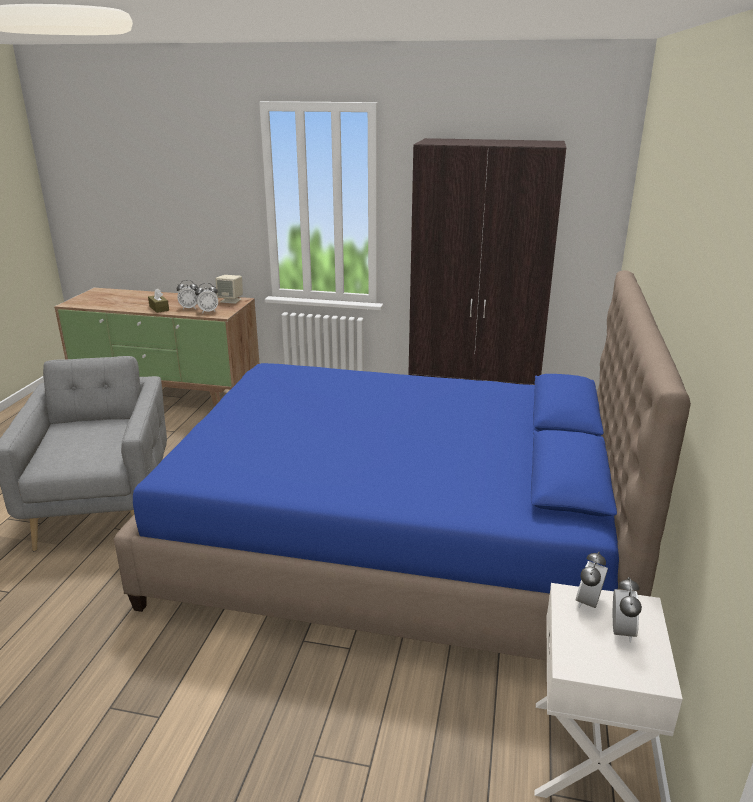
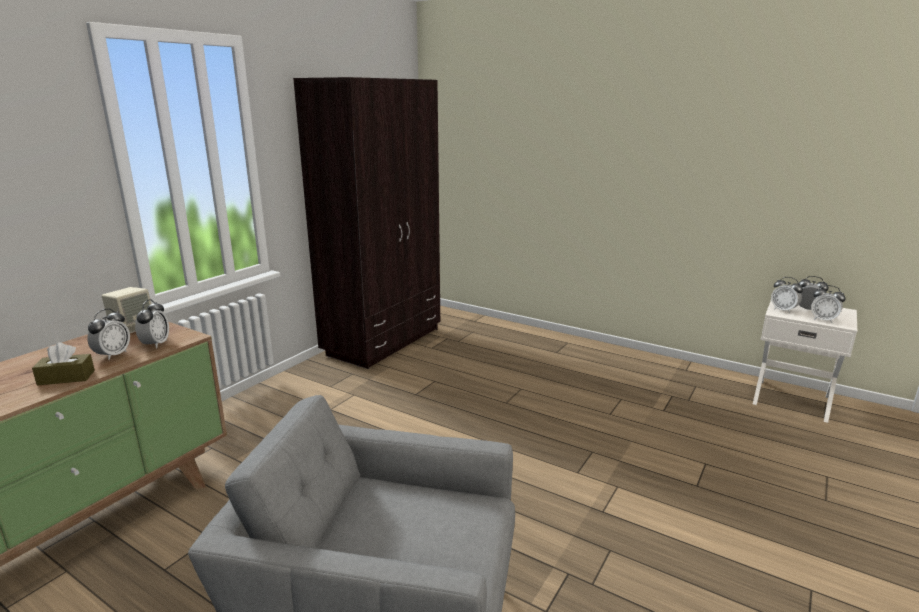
camera: 70 degrees left, 5 degrees down
blue bed [114,270,691,661] -> none
none -> alarm clock [811,285,846,323]

